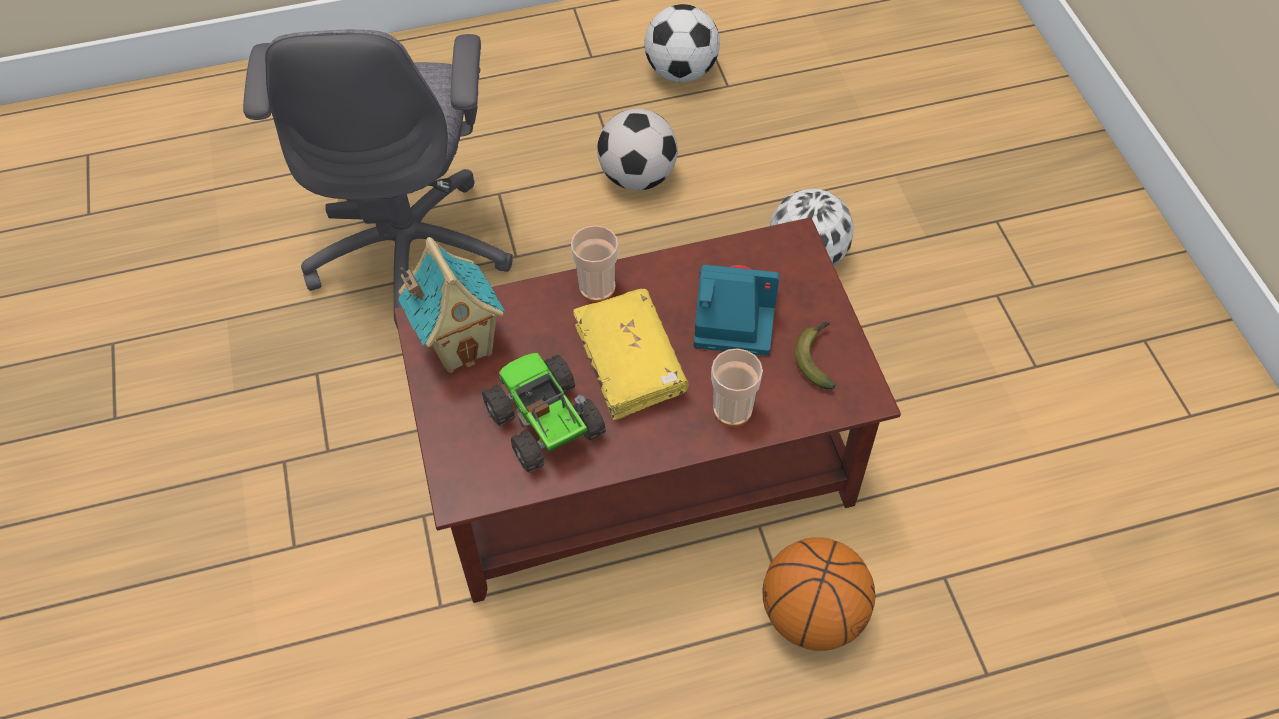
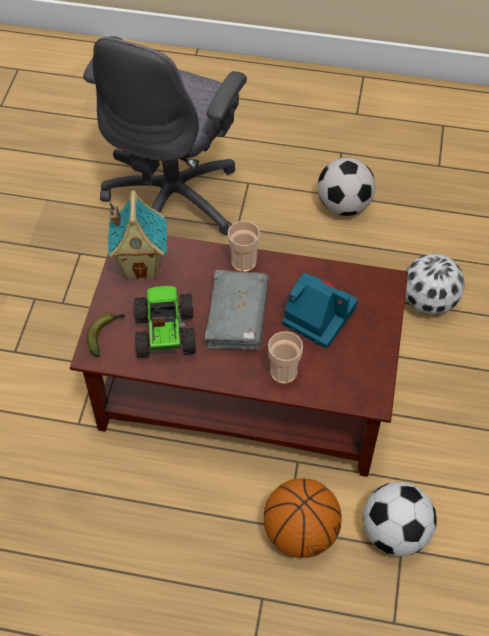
camera: 25 degrees right, 0 degrees up
yellow book [573,289,689,421] -> grey book [205,270,269,350]
football [644,4,720,82] -> football moved to [363,482,437,556]
banana [795,321,835,389] -> banana moved to [87,313,125,357]

